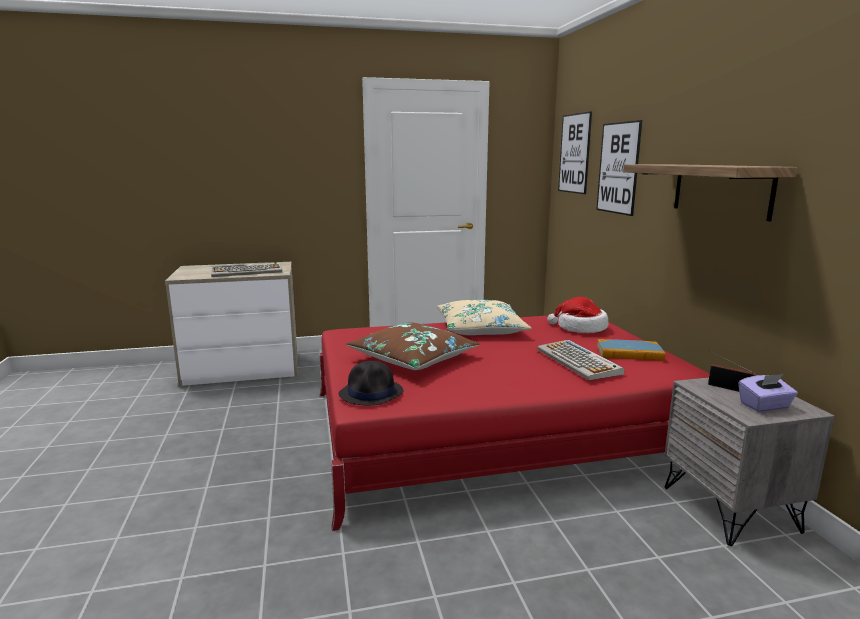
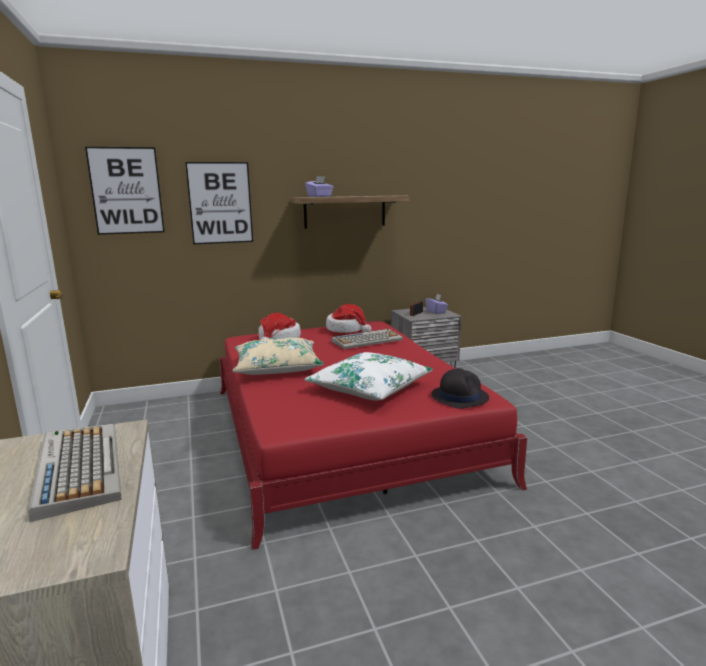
camera: 95 degrees left, 0 degrees up
brown pillow [346,322,480,370] -> white pillow [305,352,433,400]
book [597,339,665,361] -> hat [326,304,371,333]
none -> purple tissue box [305,176,333,197]

